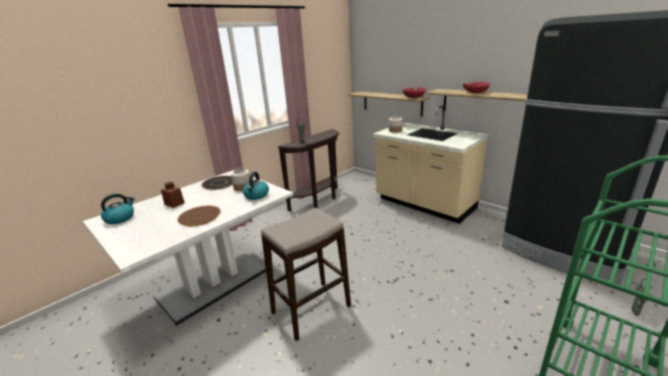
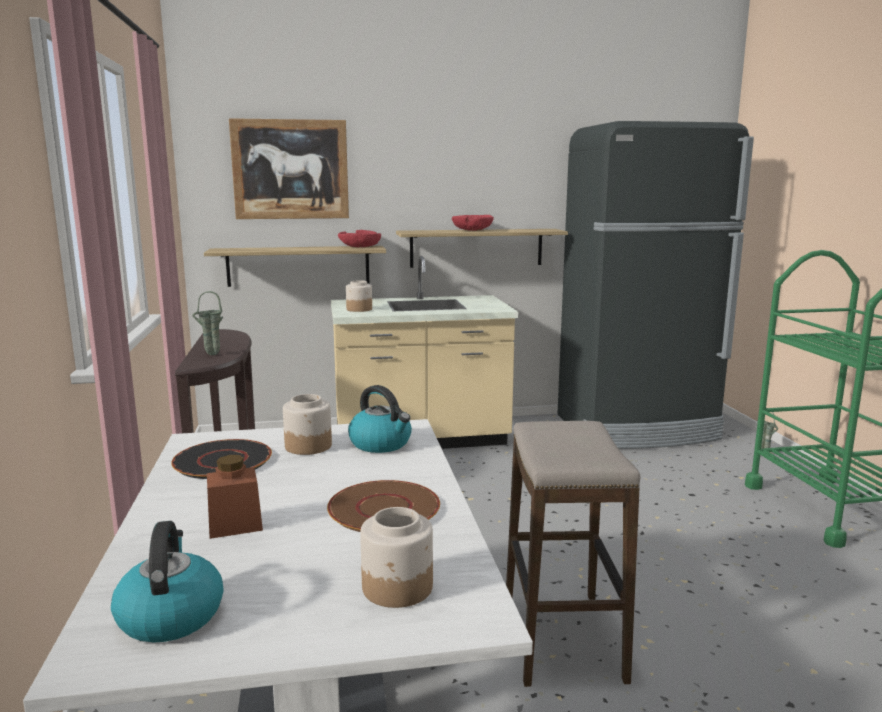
camera: 55 degrees left, 10 degrees down
none -> picture [229,118,349,219]
none -> jar [360,507,433,608]

